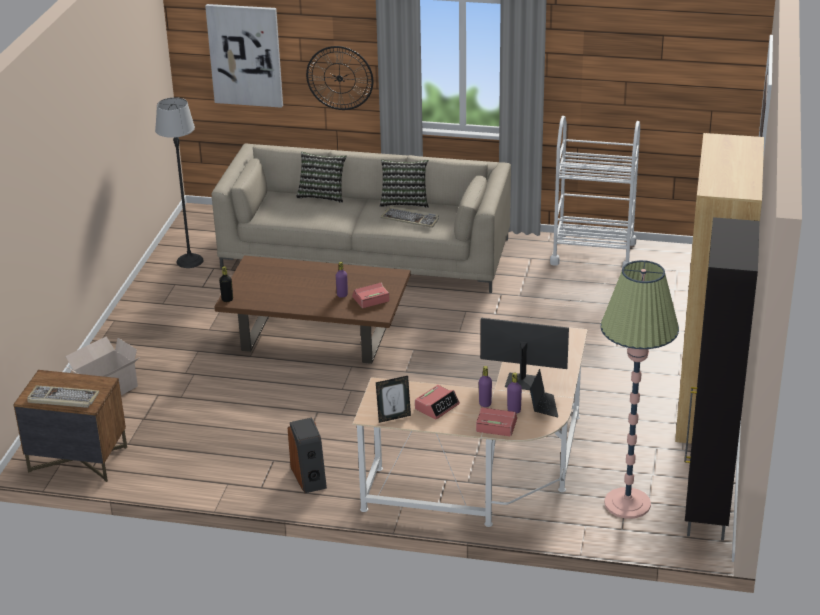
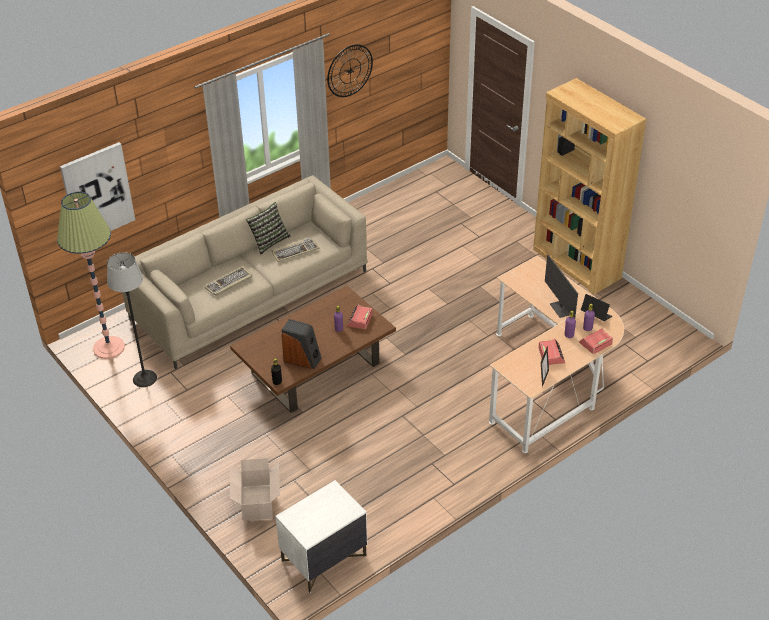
camera: 50 degrees left, 10 degrees up
brown nightstand [13,370,127,482] -> white nightstand [275,480,367,593]
keyboard [27,385,99,408] -> keyboard moved to [204,267,252,296]
speaker [288,418,327,493] -> speaker moved to [281,319,321,369]
pillow [296,152,347,203] -> none
wall clock [306,46,373,110] -> wall clock moved to [327,44,373,97]
monitor [481,318,569,390] -> monitor turned 75 degrees counterclockwise [545,255,578,318]
white cart [550,116,640,269] -> none
floor lamp [601,260,679,519] -> floor lamp moved to [57,192,125,359]
black cabinet [684,217,760,541] -> none

